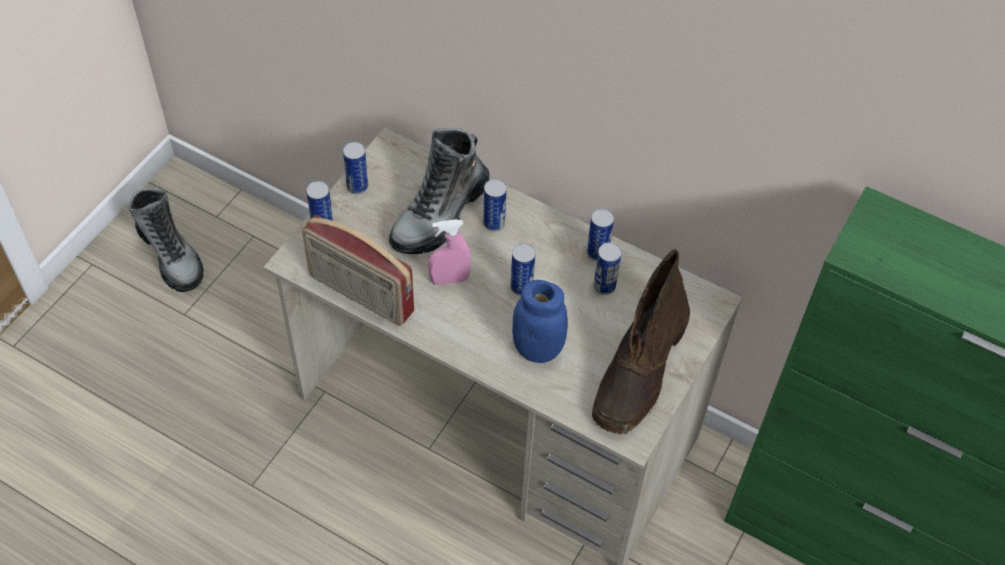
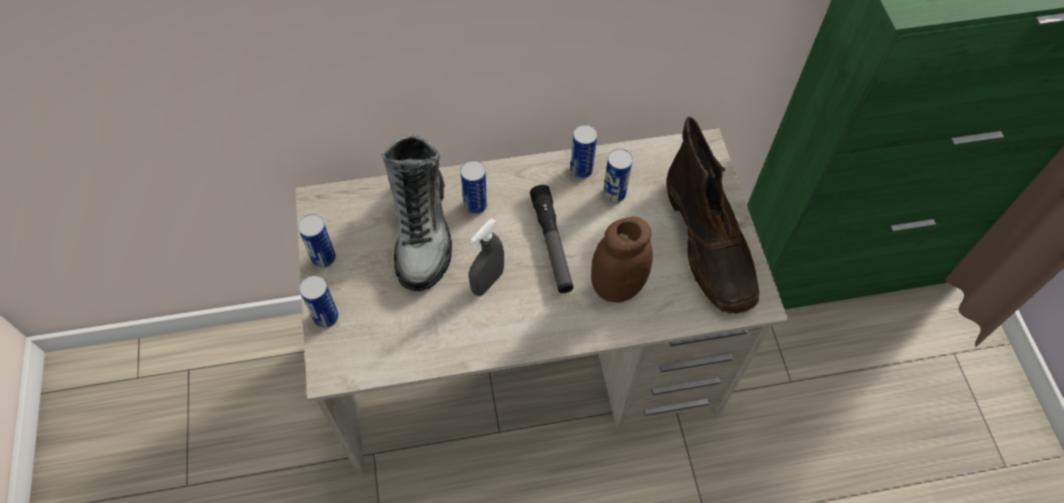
camera: 40 degrees left, 5 degrees up
boot [128,188,204,292] -> none
radio [302,215,414,326] -> none
pink spray bottle [428,219,471,285] -> grey spray bottle [469,218,504,296]
can [510,243,536,296] -> flashlight [530,185,573,293]
blue jar [512,280,568,363] -> brown jar [591,217,653,303]

